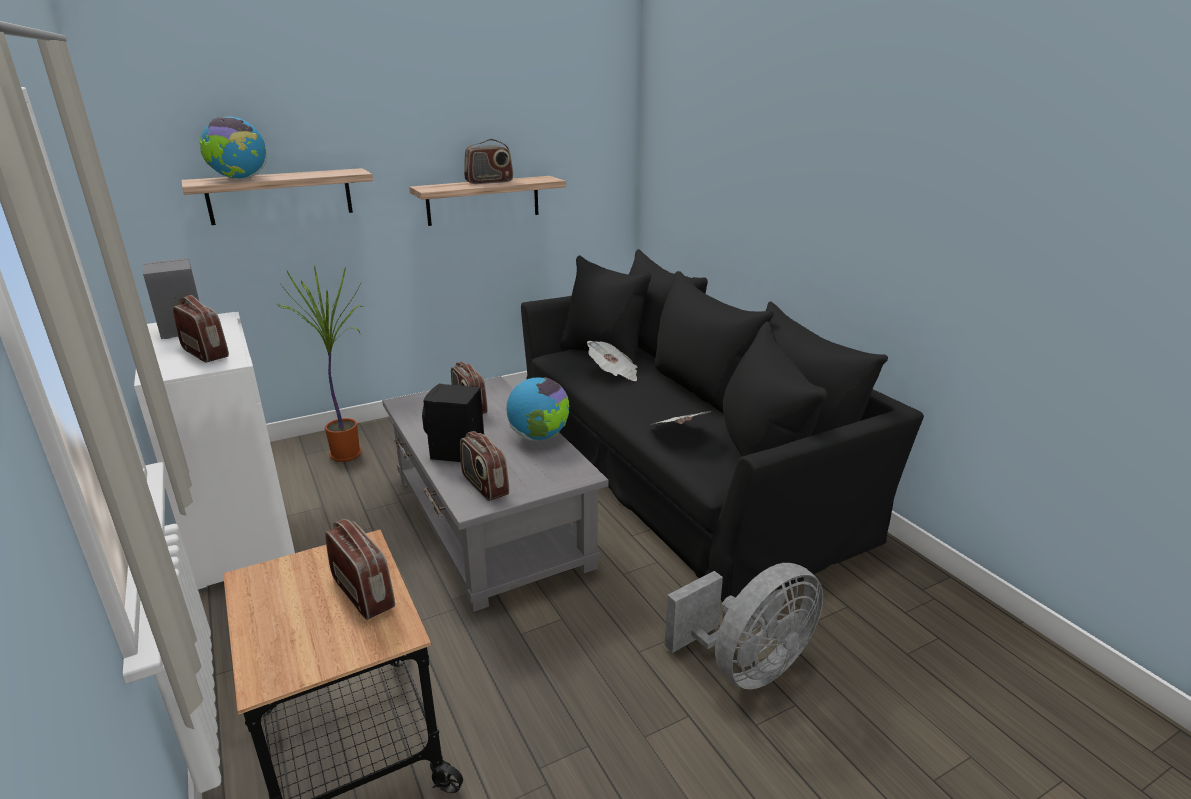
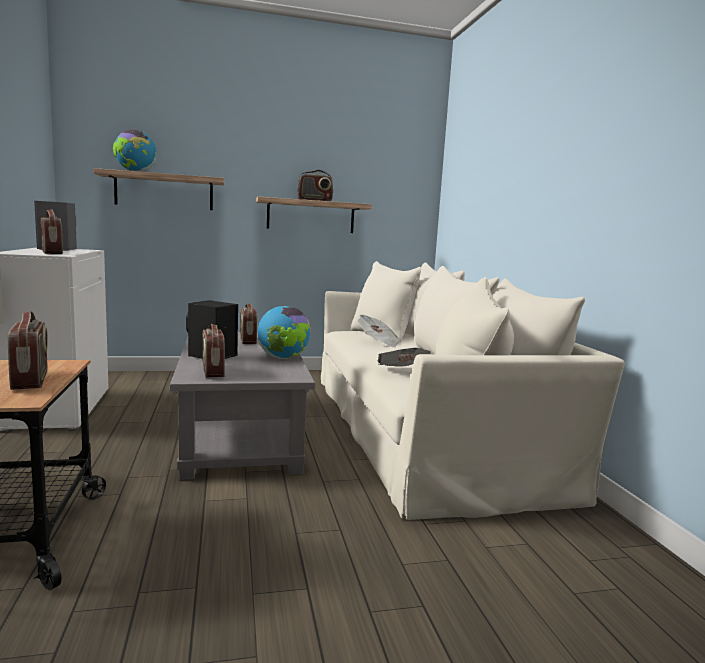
camera: 15 degrees right, 15 degrees down
potted plant [276,265,364,462] -> none
black sofa [521,249,924,602] -> beige sofa [321,261,625,520]
grey fan [665,563,823,689] -> none

